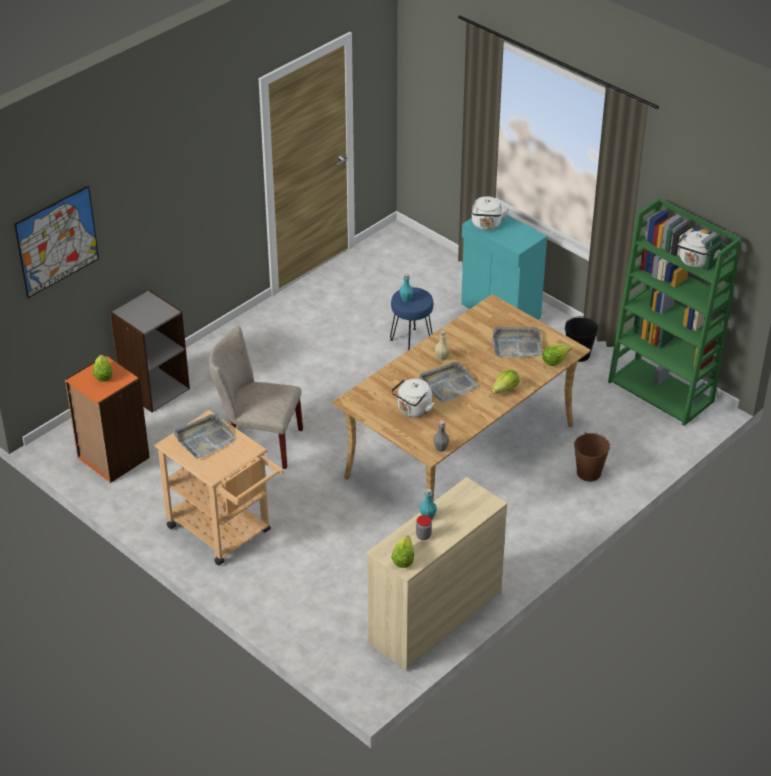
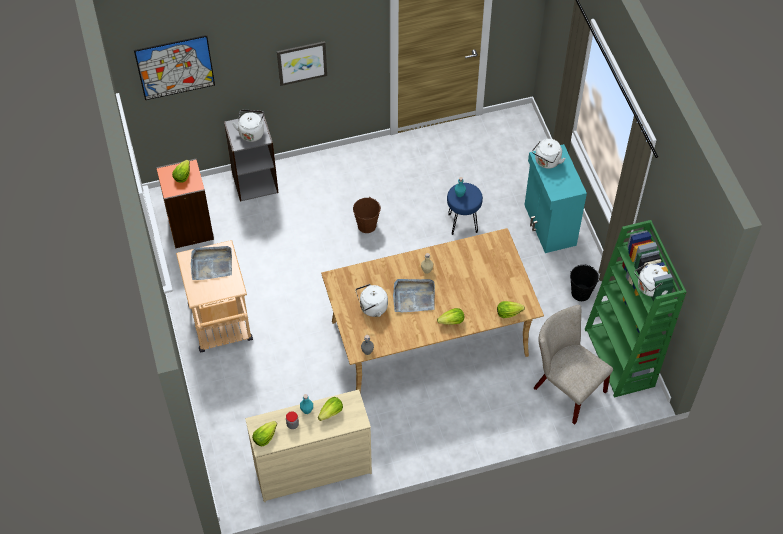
camera: 30 degrees right, 15 degrees up
beige chair [209,326,303,469] -> beige chair moved to [534,305,613,425]
grey tray [493,327,542,358] -> none
brown bucket [574,432,610,481] -> brown bucket moved to [353,197,381,233]
none -> white kettle [232,109,264,142]
none -> picture [277,41,327,86]
none -> lettuce [318,397,343,421]

